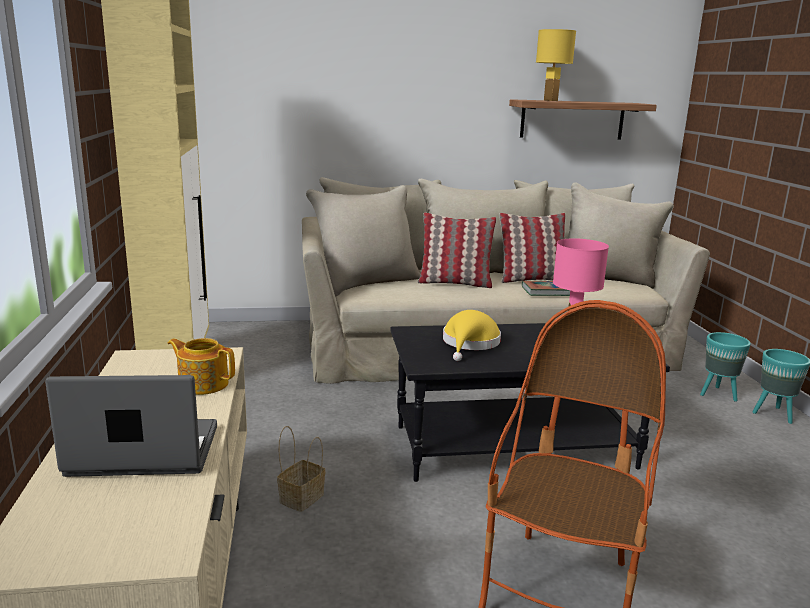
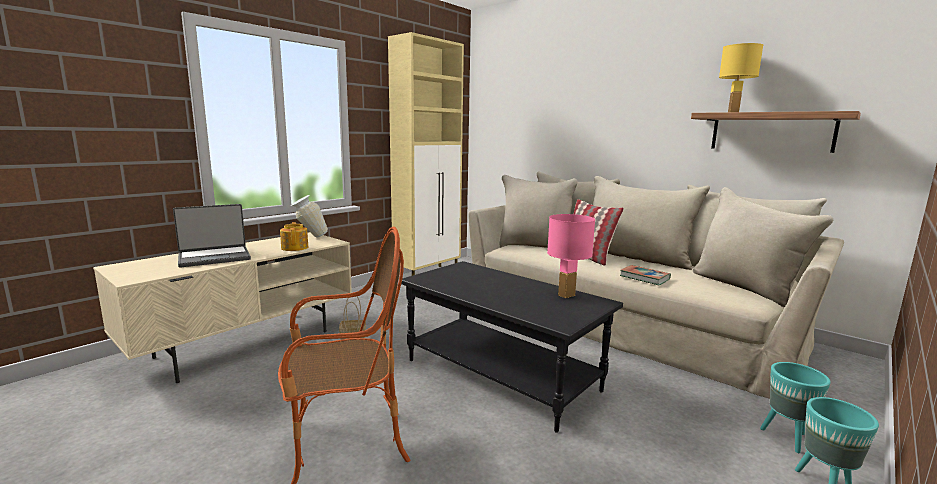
camera: 50 degrees right, 5 degrees down
laptop [45,375,217,477] -> laptop turned 105 degrees clockwise [173,204,251,268]
yellow hat [443,310,501,361] -> none
pillow [499,213,565,283] -> none
none -> vase [291,195,328,238]

